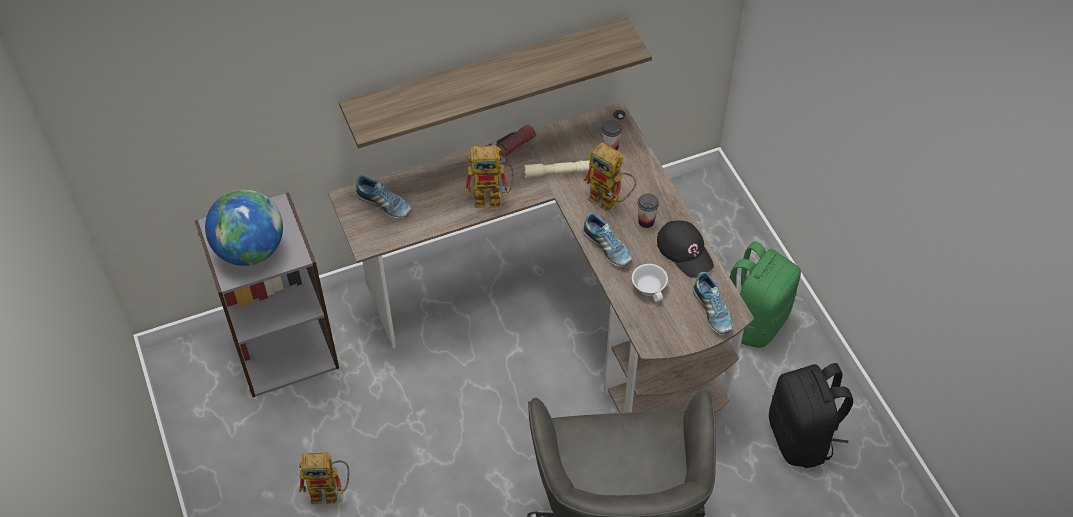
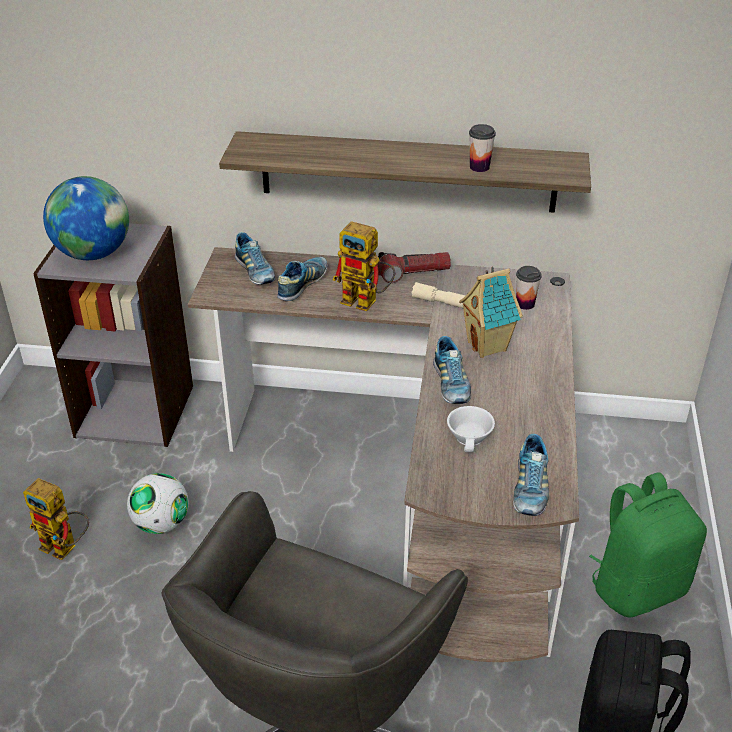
camera: 30 degrees right, 15 degrees down
toy robot [583,142,636,212] -> toy house [459,266,523,358]
cup [638,193,659,228] -> cup moved to [469,124,496,172]
black cap [656,220,714,278] -> none
none -> football [127,473,189,534]
none -> shoe [277,257,327,301]

